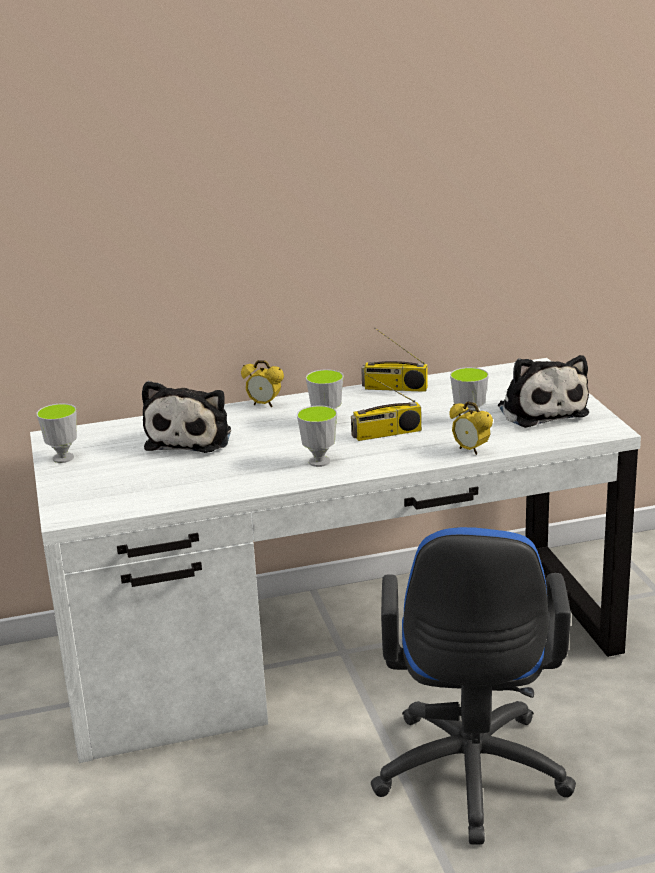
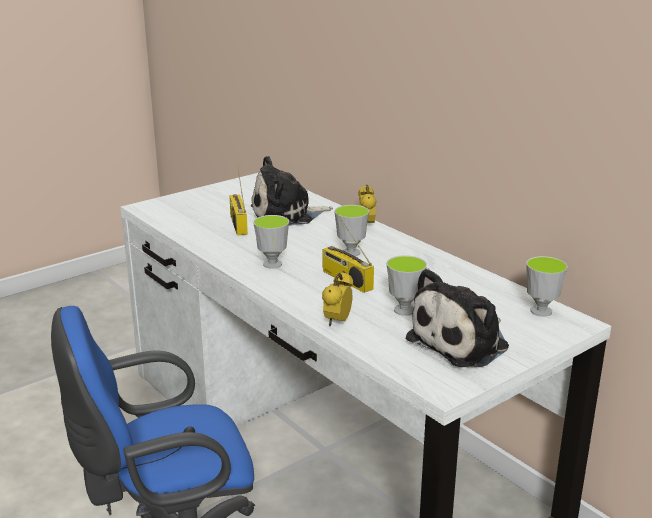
camera: 65 degrees right, 0 degrees up
cup [36,403,77,463] -> cup moved to [526,256,568,317]
radio [361,328,428,392] -> radio moved to [229,166,248,235]

